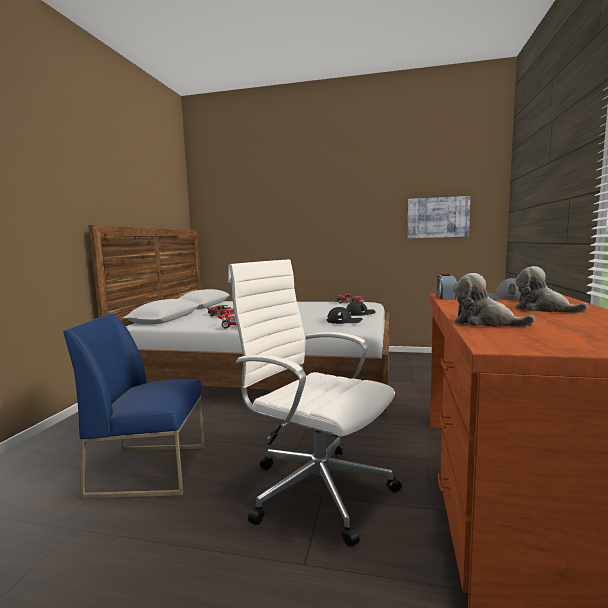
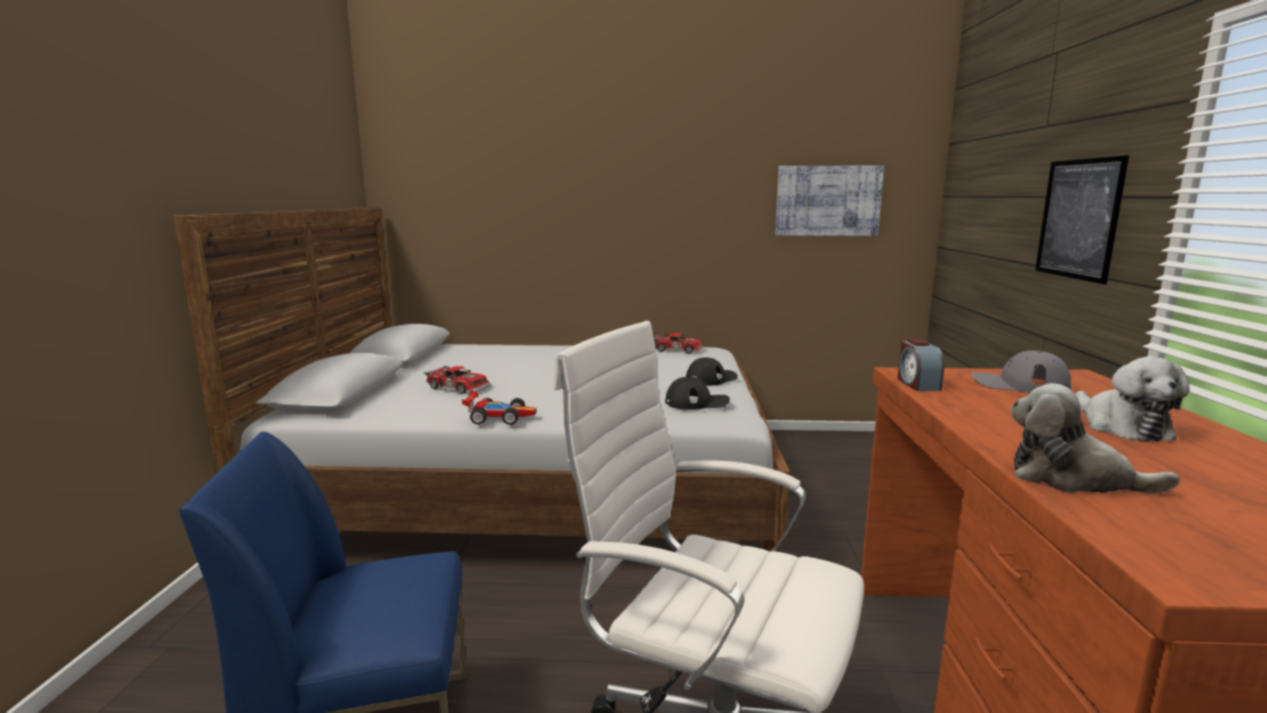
camera: 10 degrees left, 5 degrees up
plush toy [515,266,588,313] -> plush toy turned 135 degrees counterclockwise [1075,357,1190,441]
none -> picture [1035,155,1129,284]

